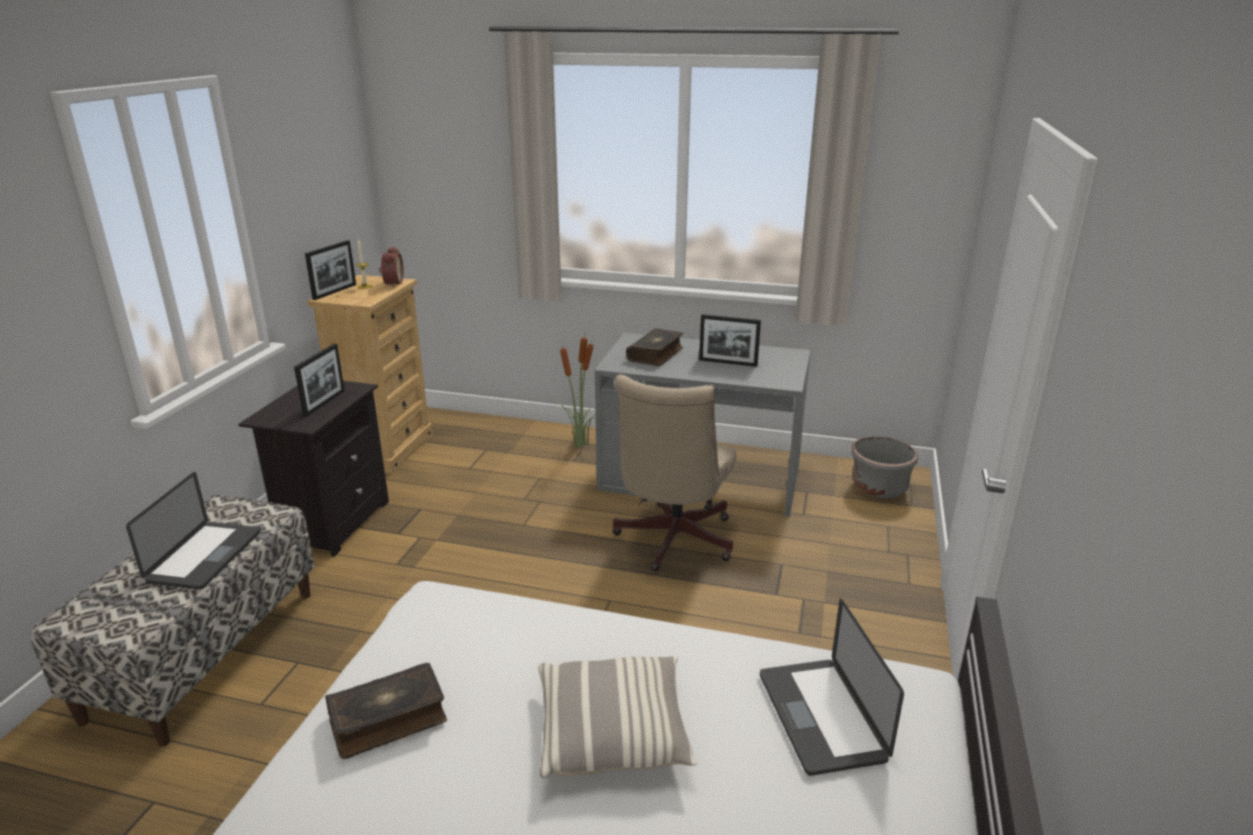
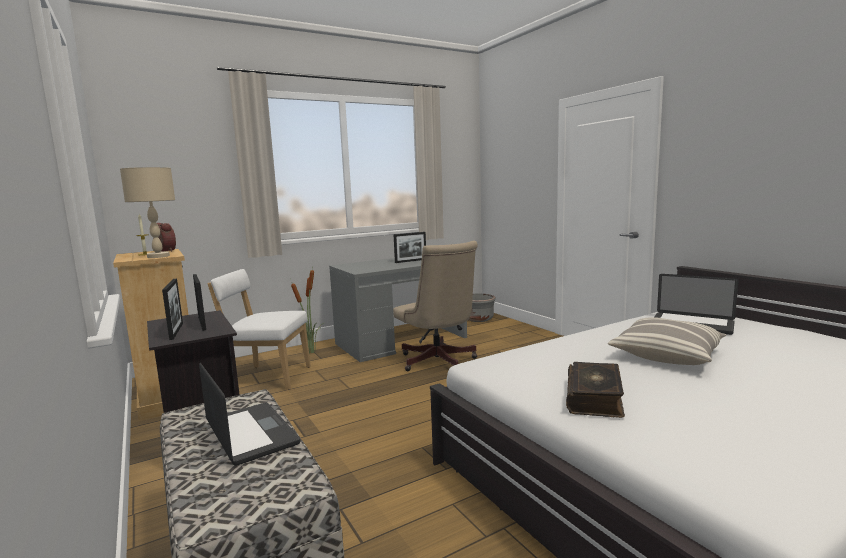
camera: 45 degrees left, 15 degrees down
picture frame [305,240,356,300] -> picture frame moved to [162,279,183,340]
book [626,328,683,366] -> none
none -> beige table lamp [120,167,175,258]
none -> white chair [208,269,311,390]

